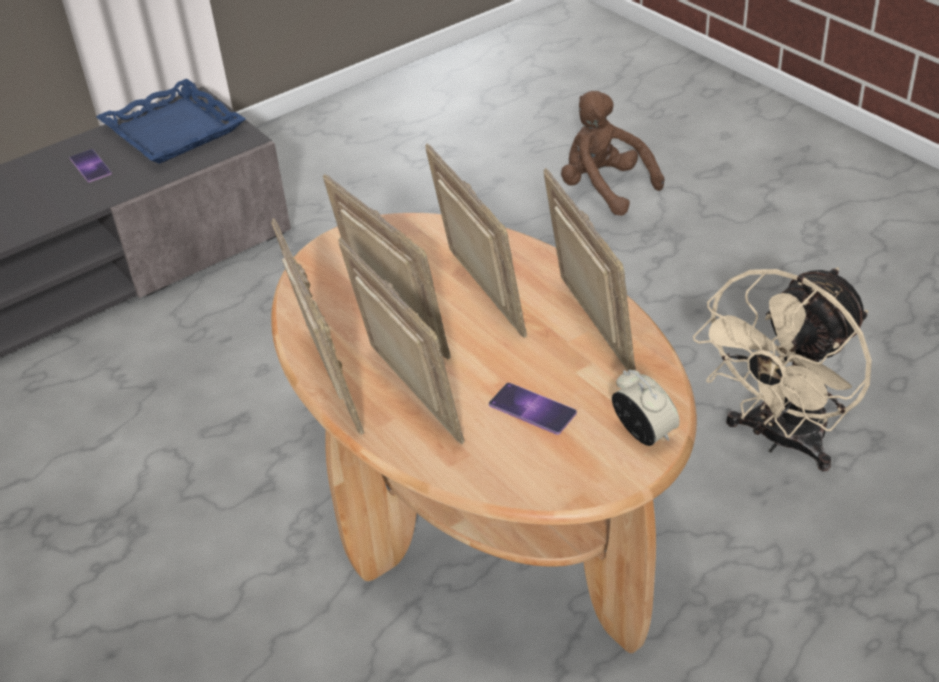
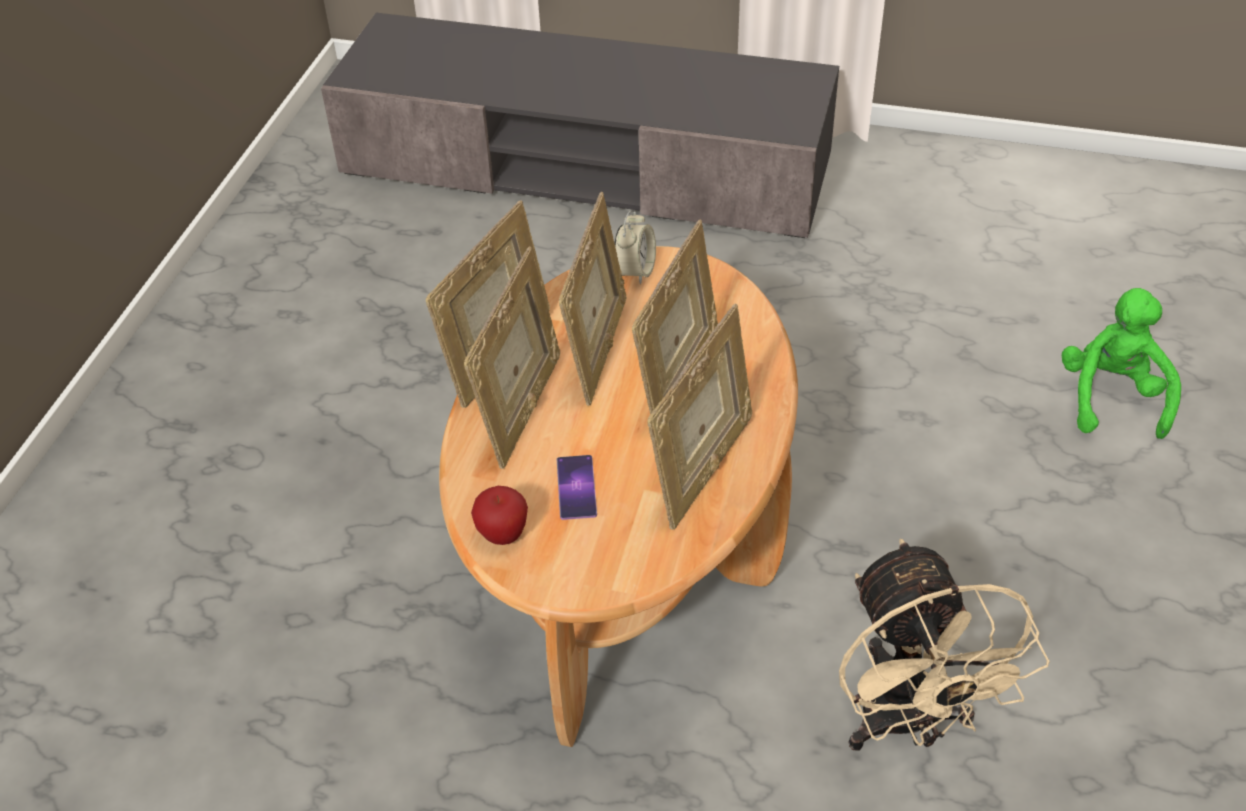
camera: 50 degrees right, 5 degrees up
phone [69,149,112,182] -> none
blue tray [96,79,246,164] -> none
brown plush toy [561,91,664,216] -> green plush toy [1062,288,1181,439]
alarm clock [612,369,680,446] -> alarm clock moved to [615,210,656,284]
beige fan [693,267,872,471] -> beige fan turned 105 degrees counterclockwise [839,539,1050,751]
none -> apple [471,486,528,545]

